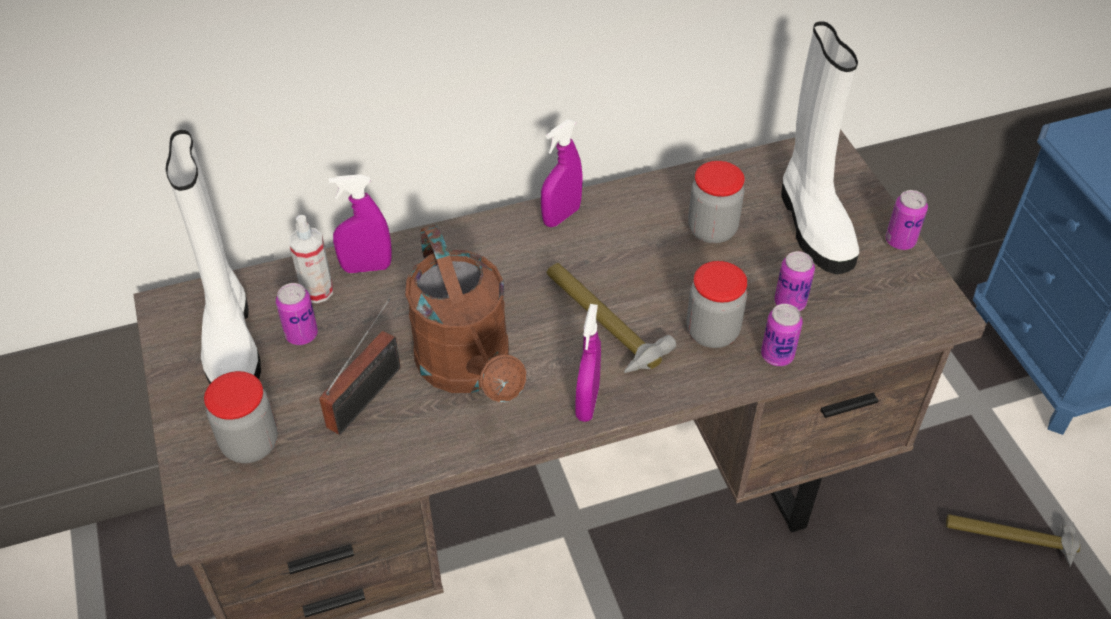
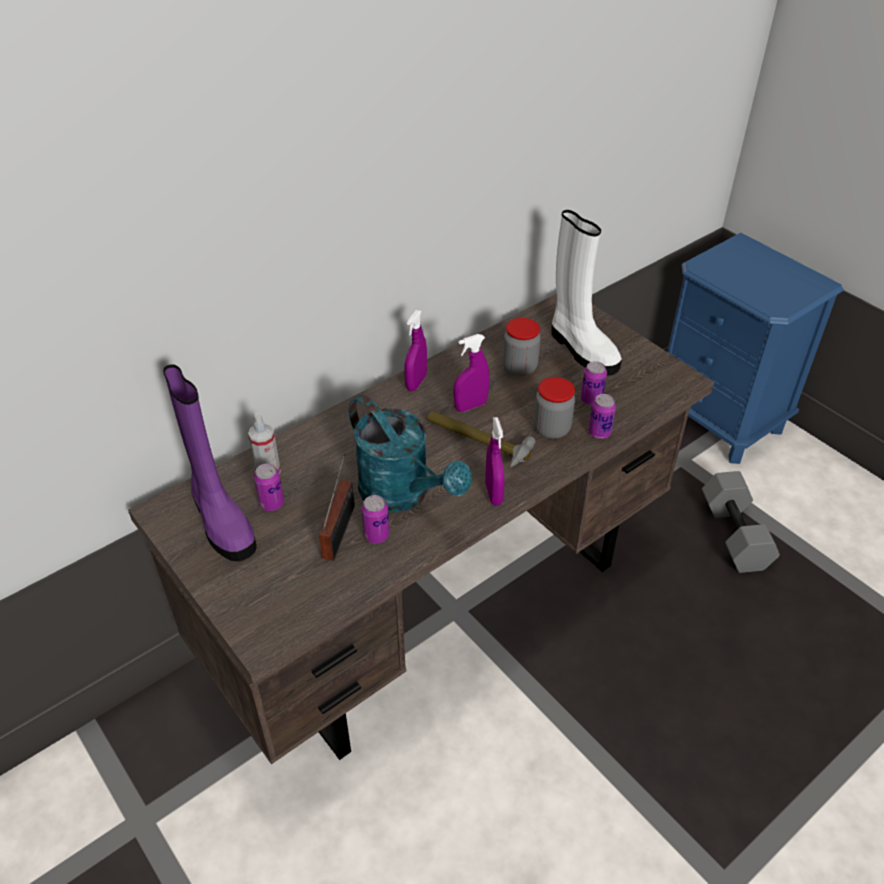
camera: 20 degrees left, 5 degrees down
white boot [166,130,261,384] -> purple boot [163,364,256,562]
jar [204,371,278,463] -> none
purple spray bottle [329,174,392,273] -> purple spray bottle moved to [453,334,489,412]
brown watering can [405,225,526,402] -> turquoise watering can [349,395,472,512]
can [885,190,928,250] -> can moved to [361,495,390,544]
hammer [946,514,1080,567] -> grey dumbbell [702,471,780,573]

